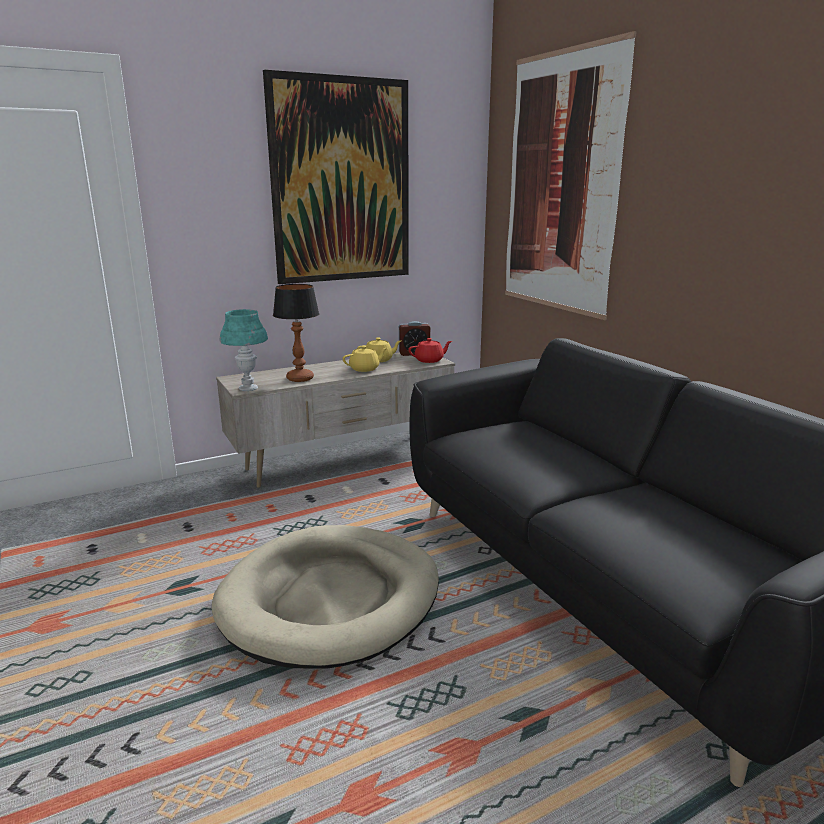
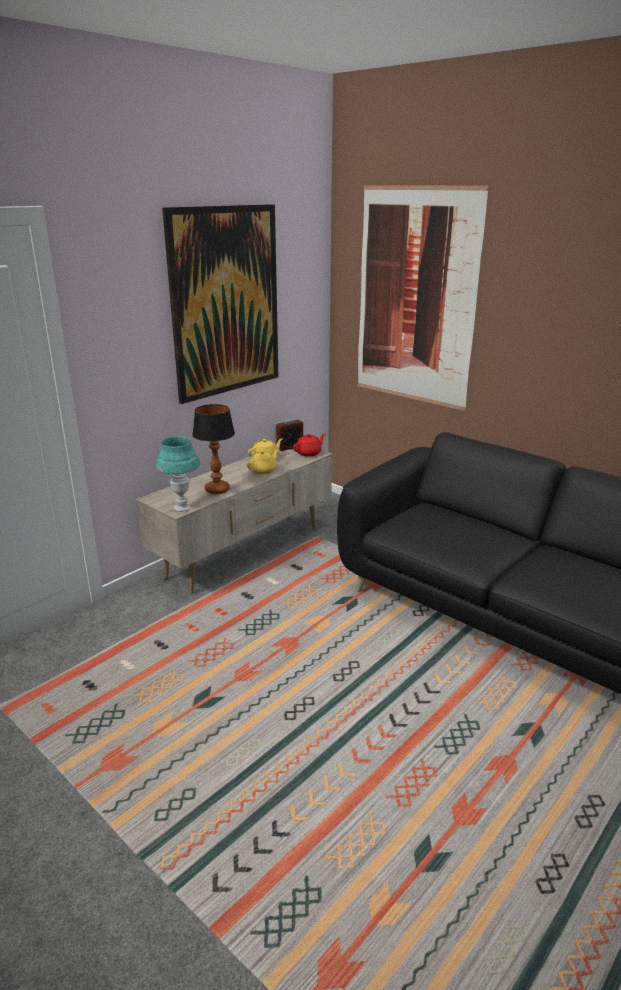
camera: 20 degrees left, 5 degrees up
beige dog bed [212,525,439,669] -> none

